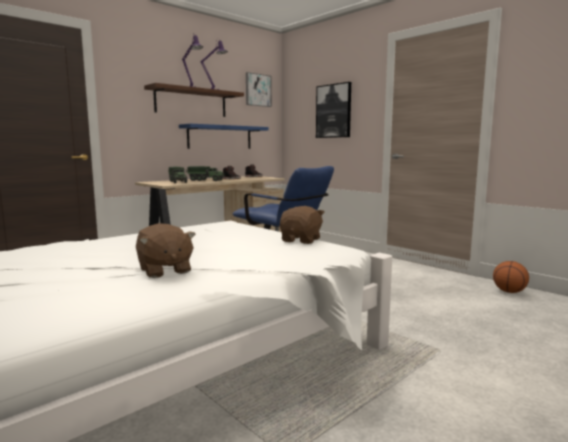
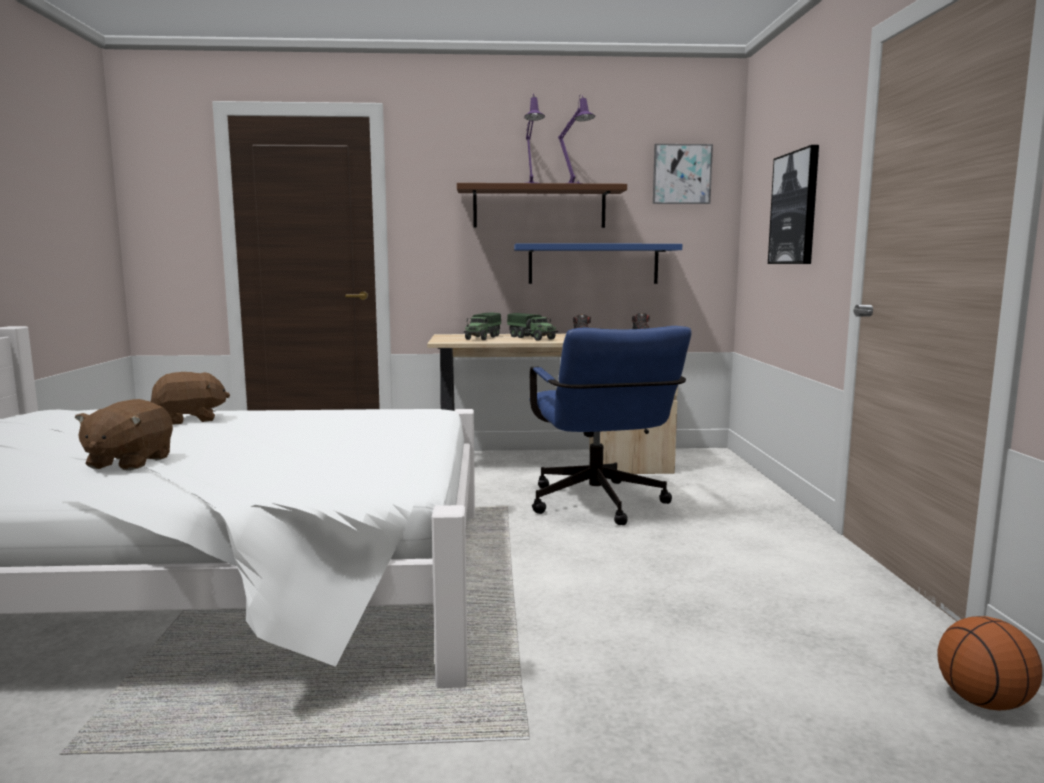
camera: 40 degrees right, 0 degrees up
brown plush toy [280,206,324,244] -> brown plush toy moved to [150,372,230,425]

